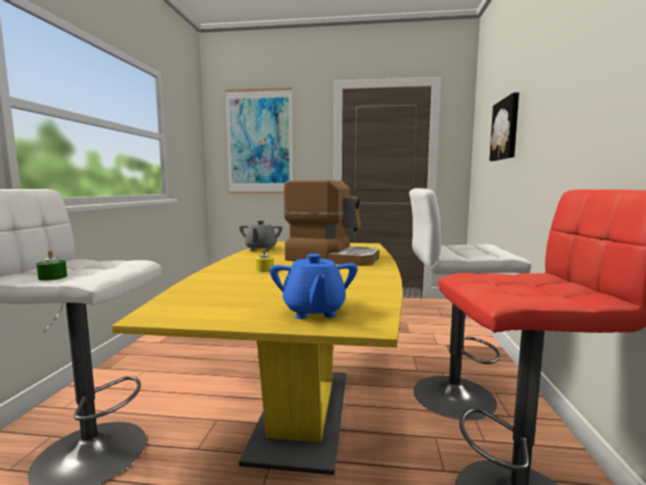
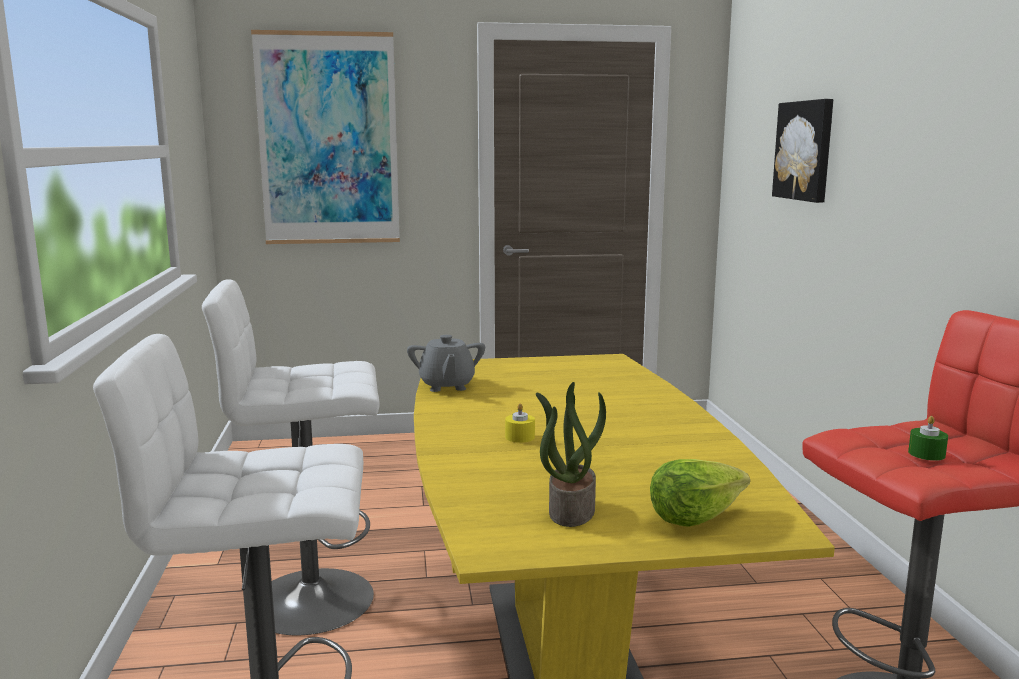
camera: 15 degrees left, 5 degrees up
green candle [37,250,67,281] -> green candle moved to [908,416,948,461]
blue teapot [269,254,358,319] -> lettuce [650,459,750,527]
coffee machine [284,180,379,266] -> none
white stool [409,188,532,420] -> white stool moved to [202,279,380,635]
none -> potted plant [536,382,606,527]

